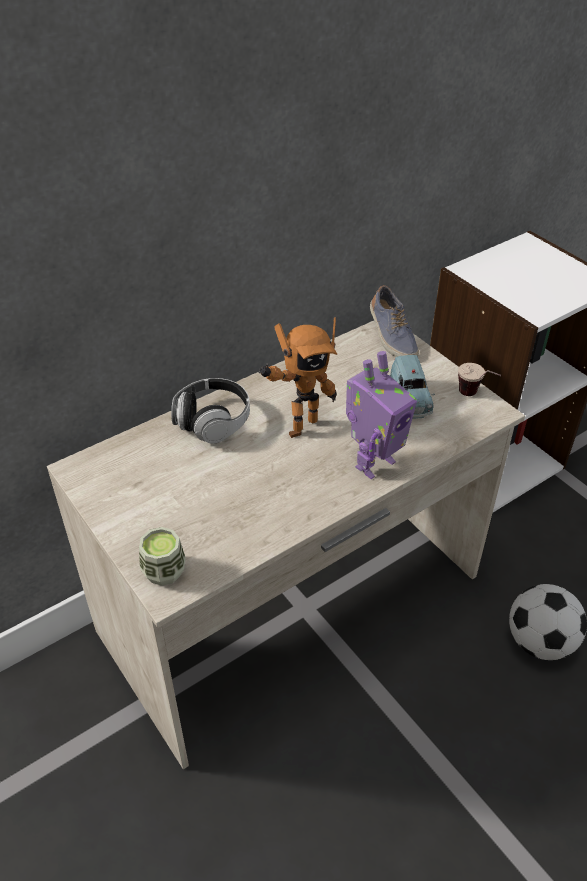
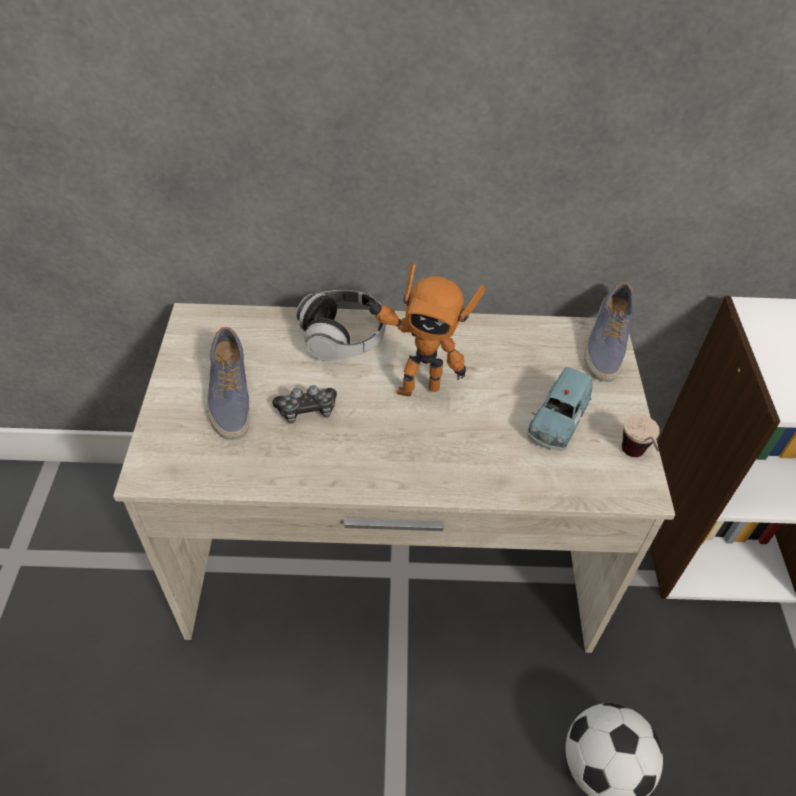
camera: 35 degrees right, 5 degrees up
cup [139,527,186,586] -> none
toy robot [346,351,417,479] -> none
none -> shoe [207,327,250,440]
none -> game controller [272,385,337,424]

